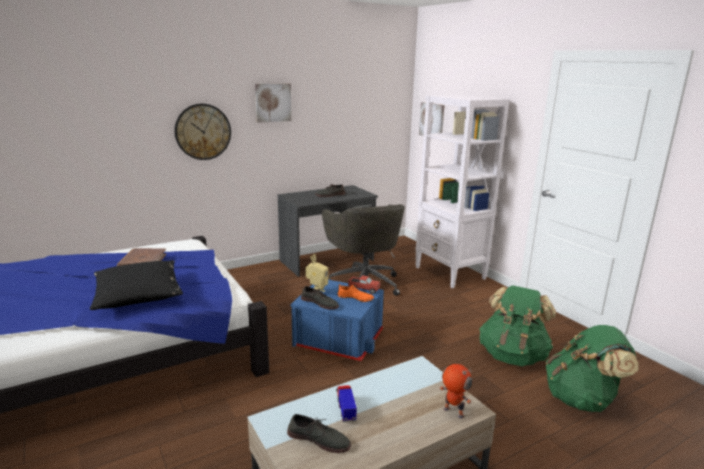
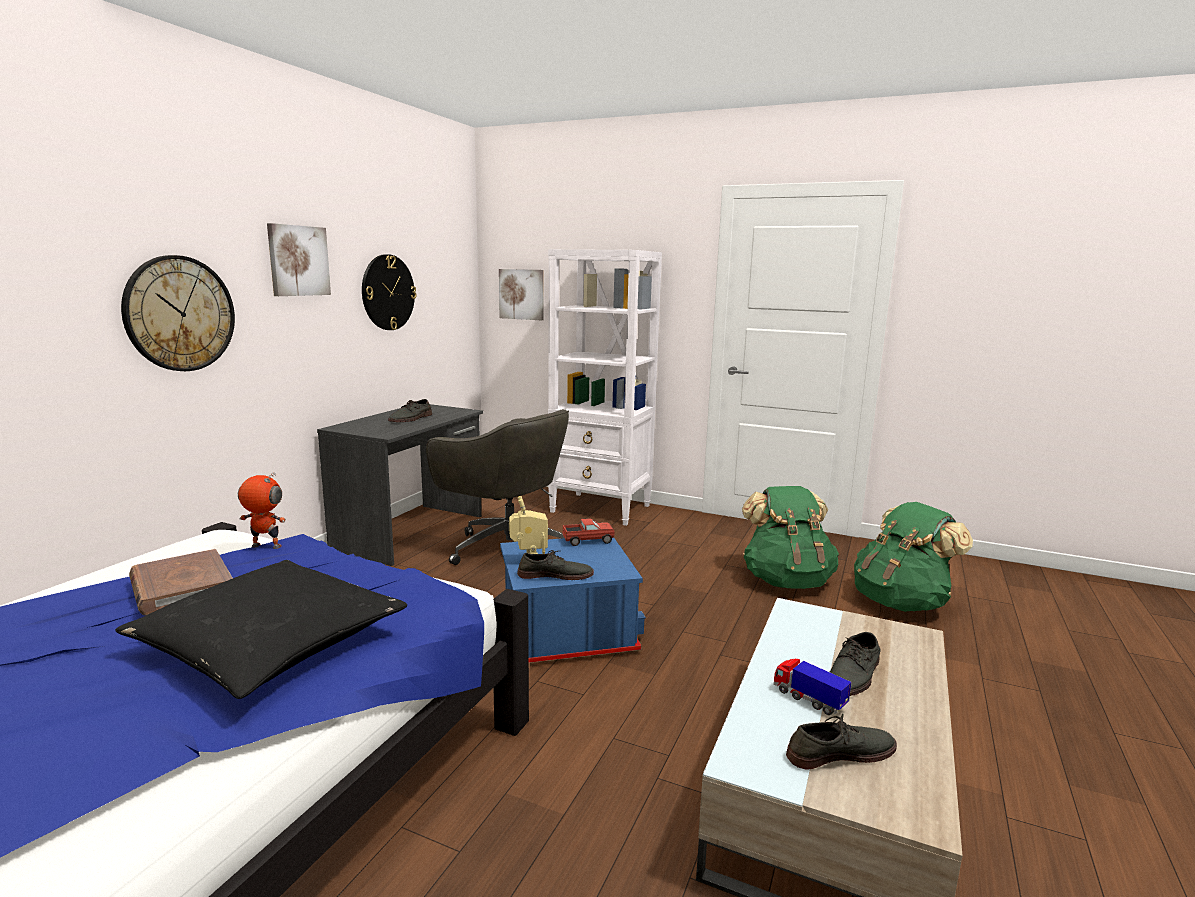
camera: 35 degrees left, 5 degrees down
orange shoe [337,284,374,302] -> none
toy robot [439,364,472,419] -> toy robot moved to [238,472,286,549]
none -> wall clock [362,254,416,330]
none -> grey shoe [830,632,881,696]

